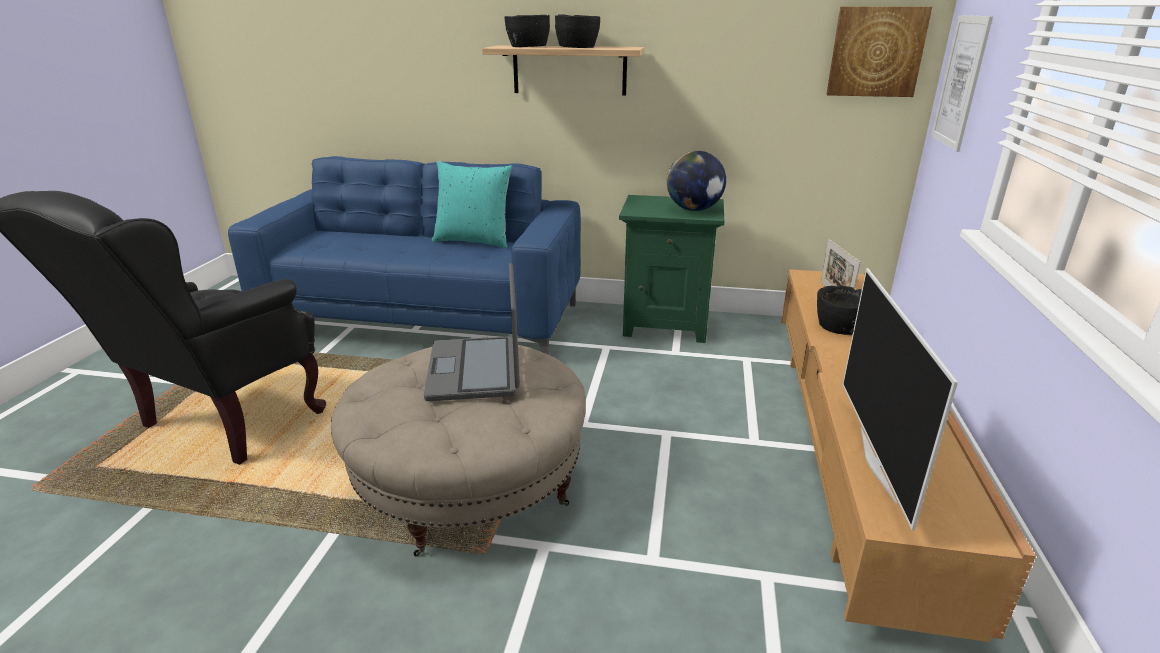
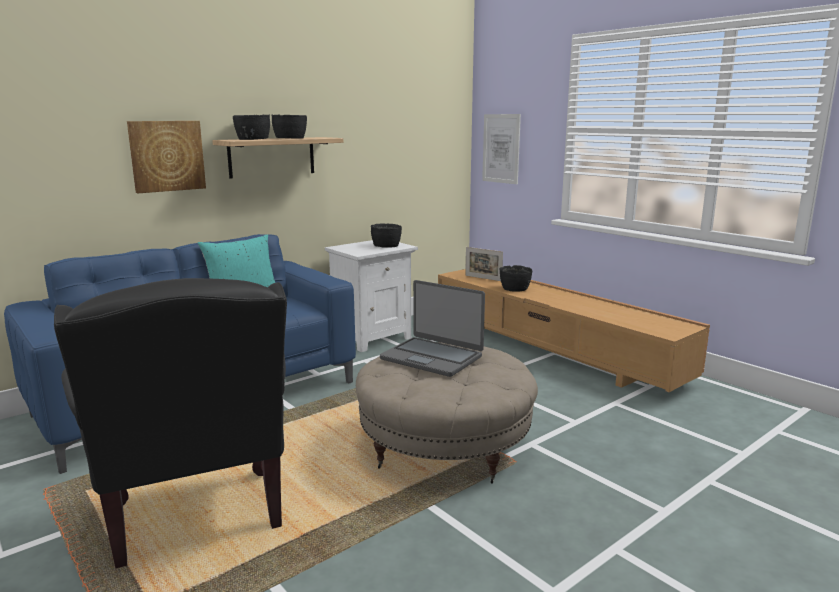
camera: 50 degrees left, 10 degrees down
green nightstand [619,195,724,343] -> white nightstand [325,240,418,352]
globe [667,151,726,211] -> black bowl [371,224,402,248]
picture [827,6,932,97] -> picture moved to [127,121,206,193]
television [842,268,958,531] -> none

